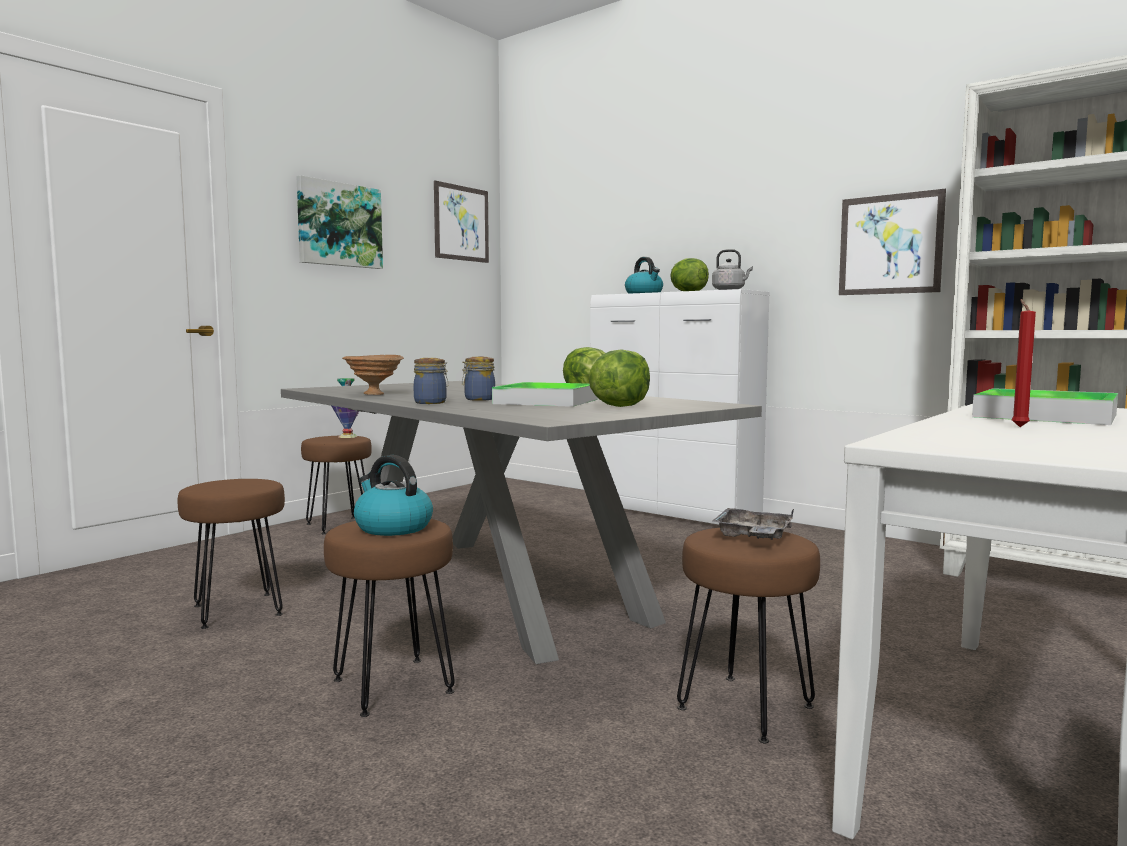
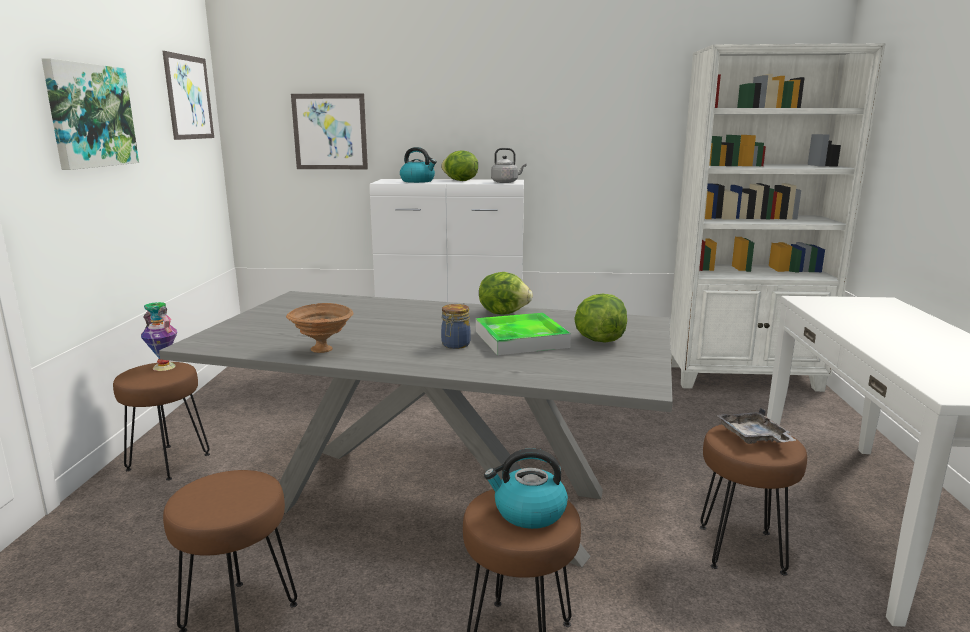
camera: 35 degrees left, 10 degrees up
jar [414,358,448,404] -> none
picture [839,189,946,295] -> picture moved to [291,93,368,169]
tray [972,388,1118,425] -> none
red candle [1012,299,1036,427] -> none

